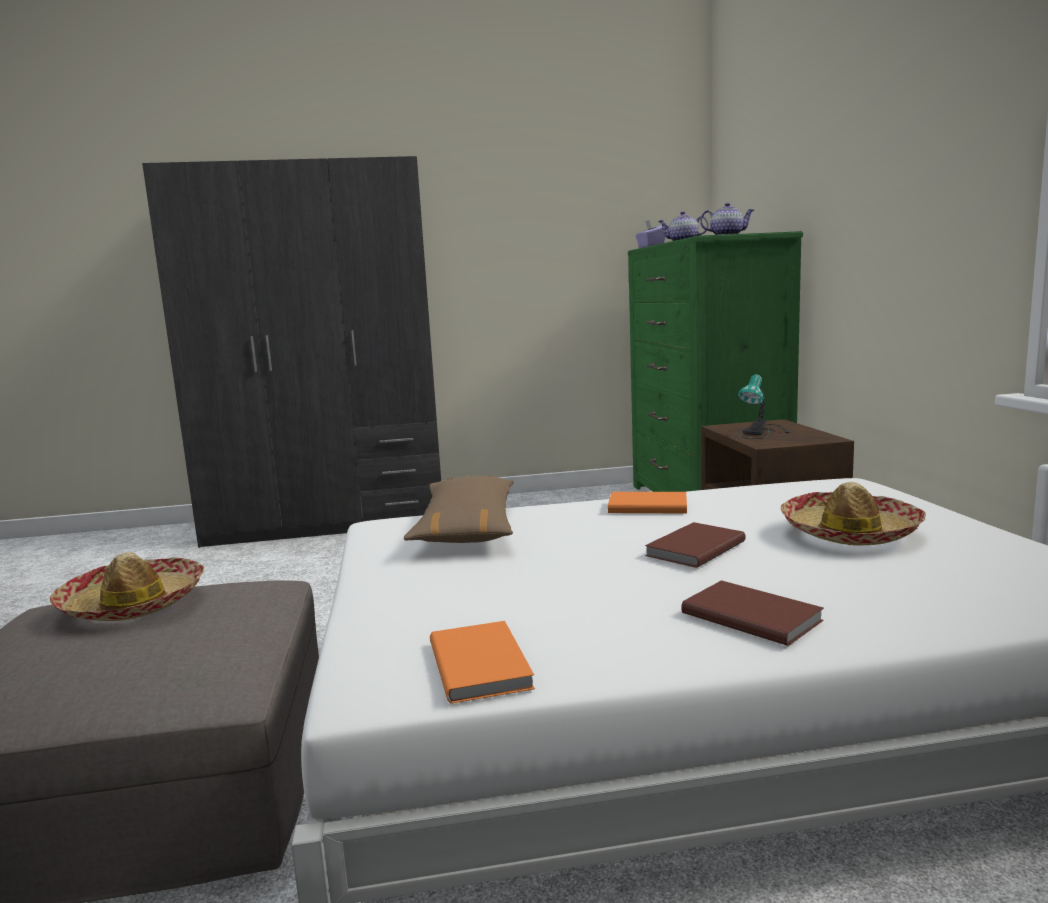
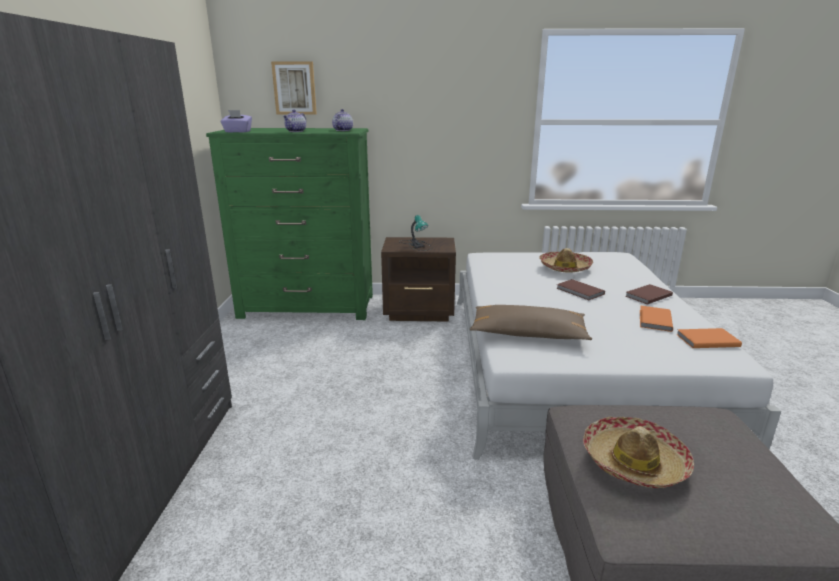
camera: 80 degrees left, 10 degrees up
orange book [608,492,687,514] -> orange book moved to [640,305,673,332]
none -> picture [271,61,317,115]

